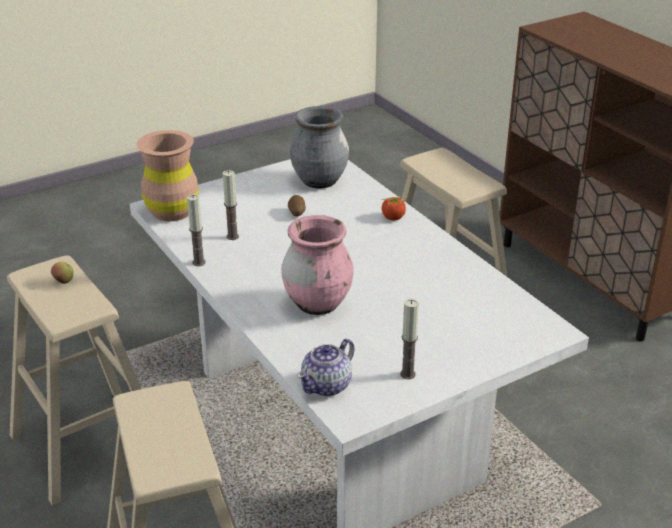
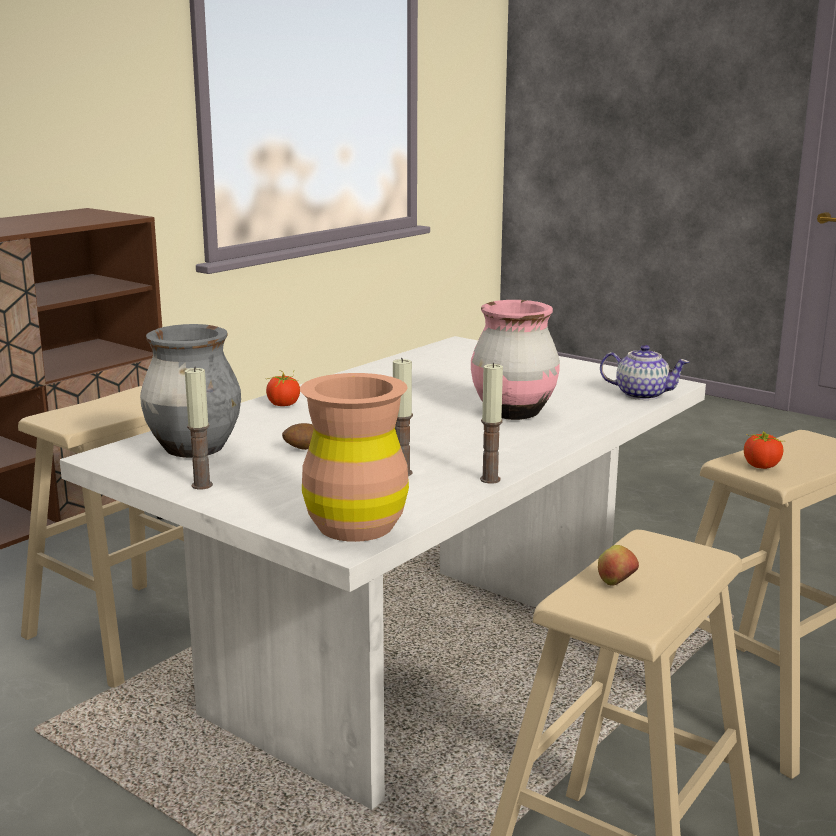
camera: 110 degrees left, 15 degrees down
candle [400,299,419,379] -> candle moved to [185,367,213,489]
none -> tomato [744,431,783,469]

